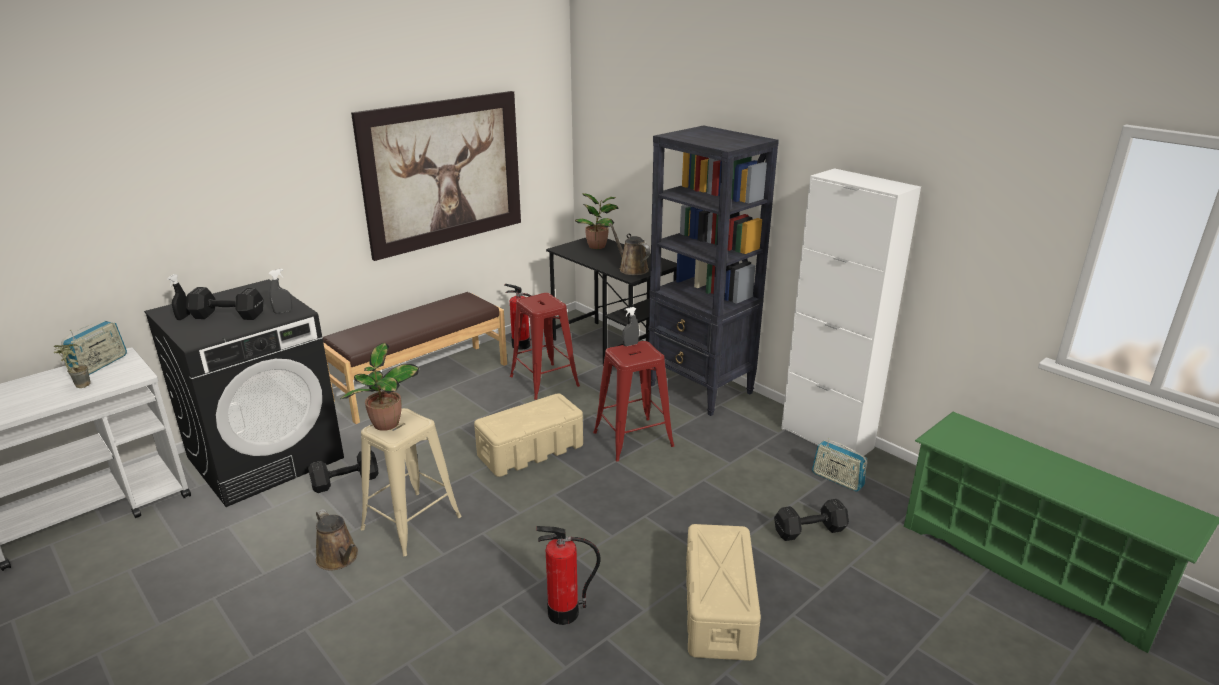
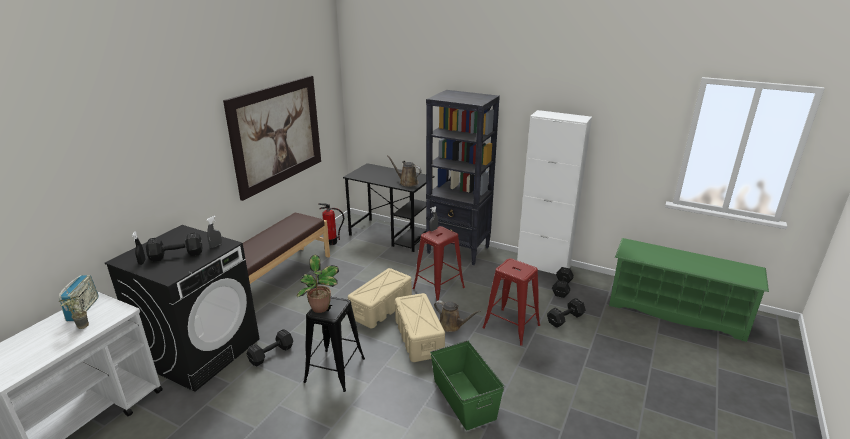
camera: 20 degrees left, 0 degrees up
brown watering can [316,509,358,570] -> brown watering can moved to [434,300,481,332]
beige stool [360,408,461,556] -> black stool [304,297,365,392]
red stool [510,293,580,400] -> red stool moved to [482,258,540,345]
fire extinguisher [536,526,601,625] -> green storage box [430,340,504,430]
potted plant [575,193,618,249] -> none
beige storage box [686,524,761,661] -> beige storage box moved to [395,293,445,362]
radio [812,438,867,492] -> black dumbbell [552,267,574,298]

